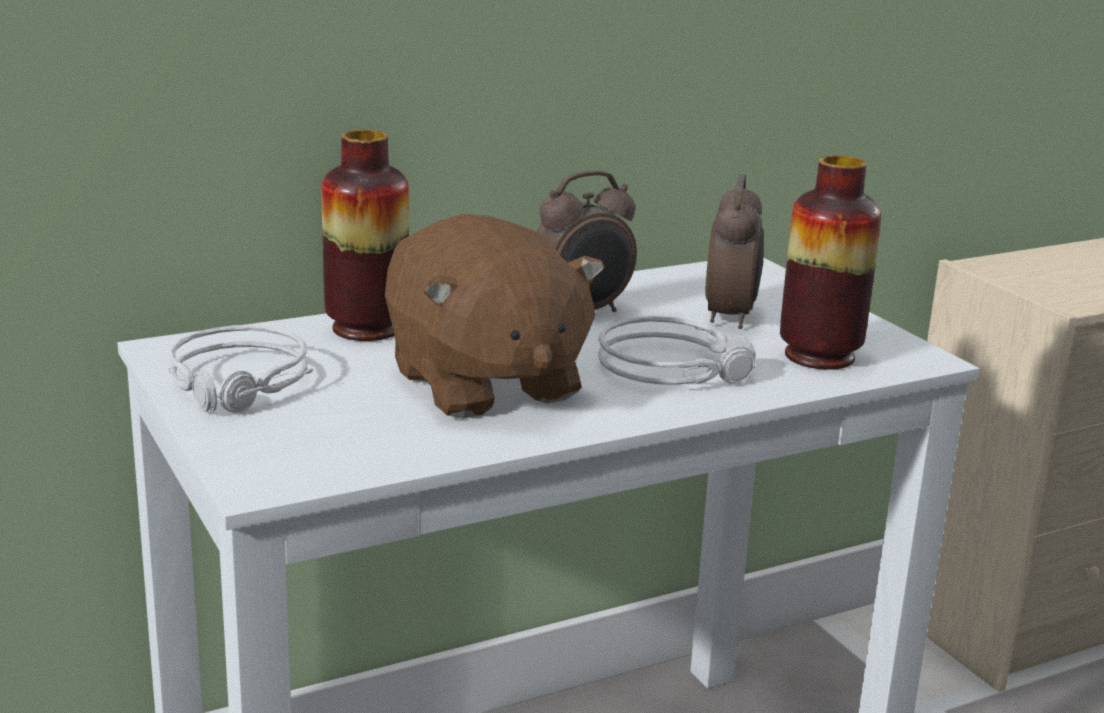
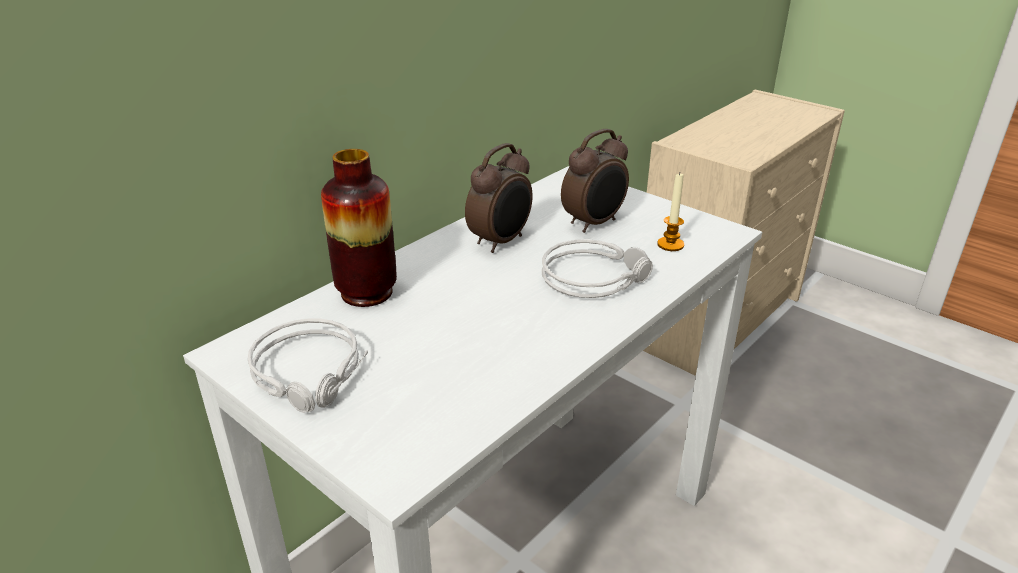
camera: 20 degrees left, 10 degrees up
brown plush toy [385,214,605,419] -> none
alarm clock [705,174,764,329] -> alarm clock turned 60 degrees clockwise [561,129,629,233]
vase [780,155,881,370] -> candle [657,173,684,251]

